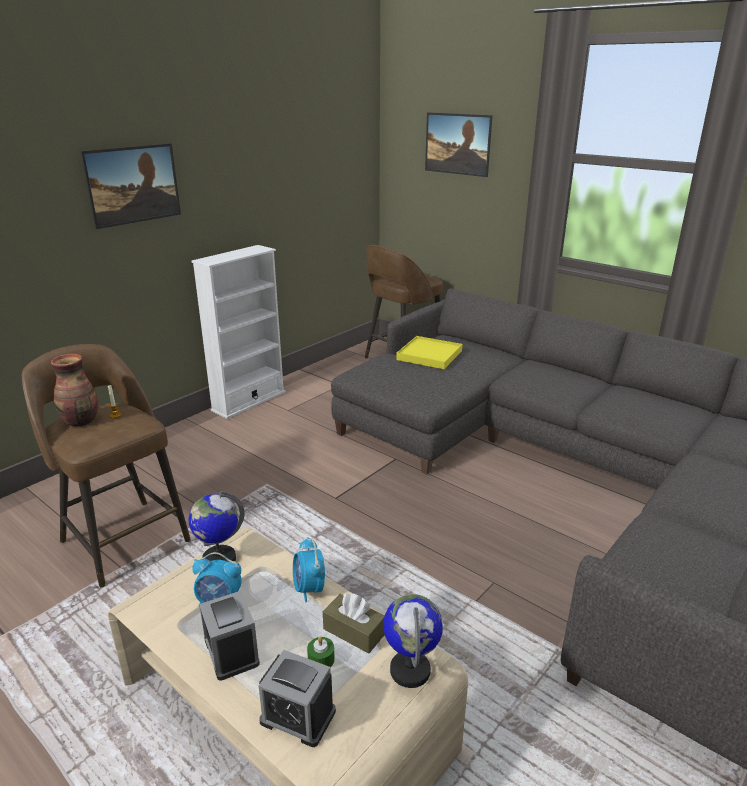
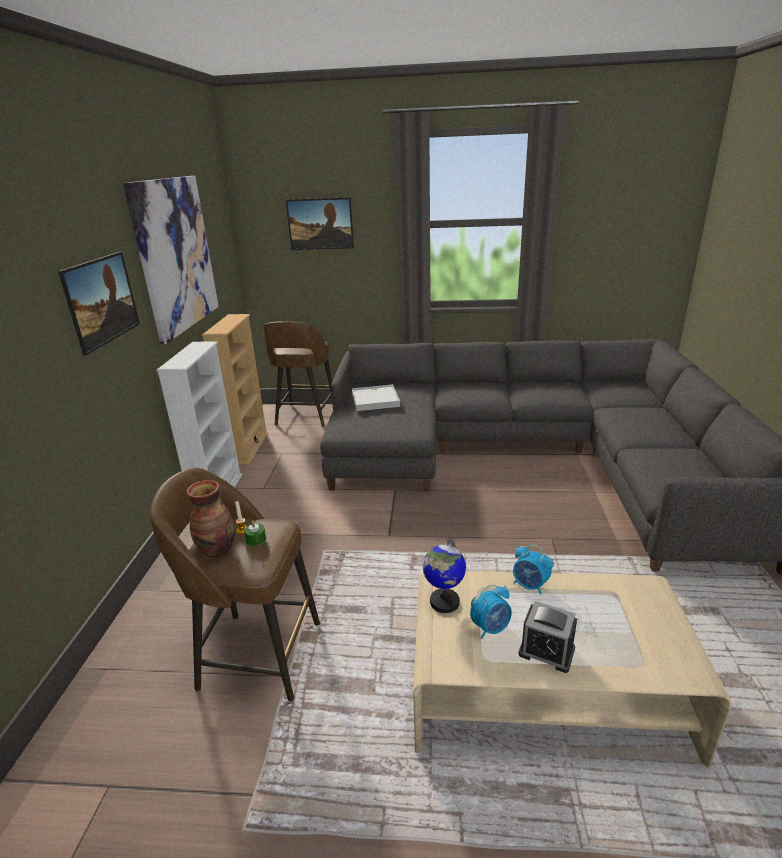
camera: 35 degrees left, 0 degrees up
alarm clock [259,650,336,747] -> none
green candle [307,636,335,668] -> green candle moved to [244,520,266,546]
brown tissue box [323,593,385,654] -> none
globe [383,594,443,688] -> none
yellow tray [396,336,462,369] -> white tray [352,385,400,411]
none -> picture [123,176,219,344]
none -> beige bookcase [202,314,268,464]

